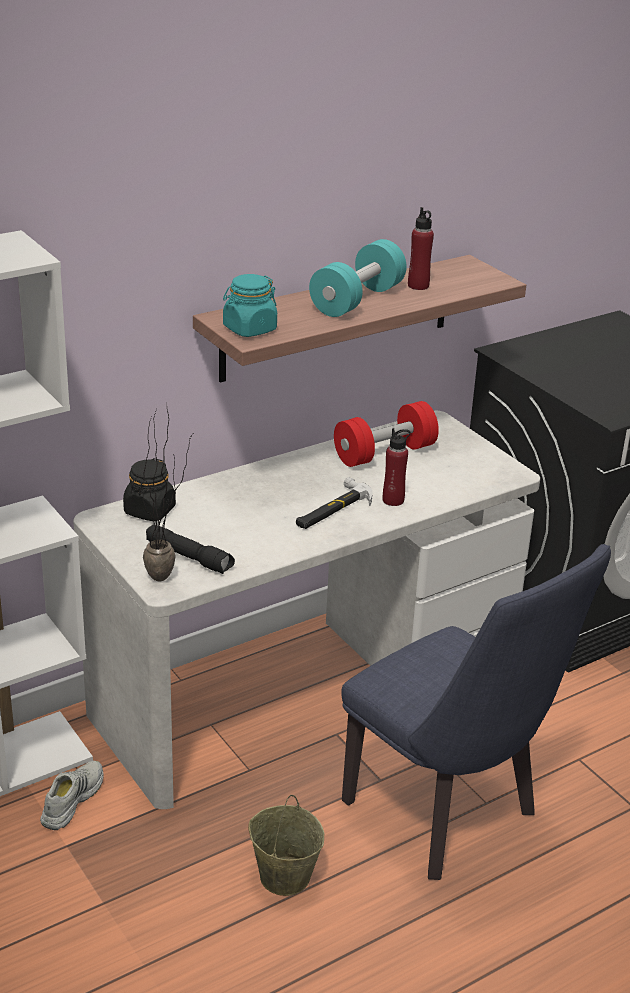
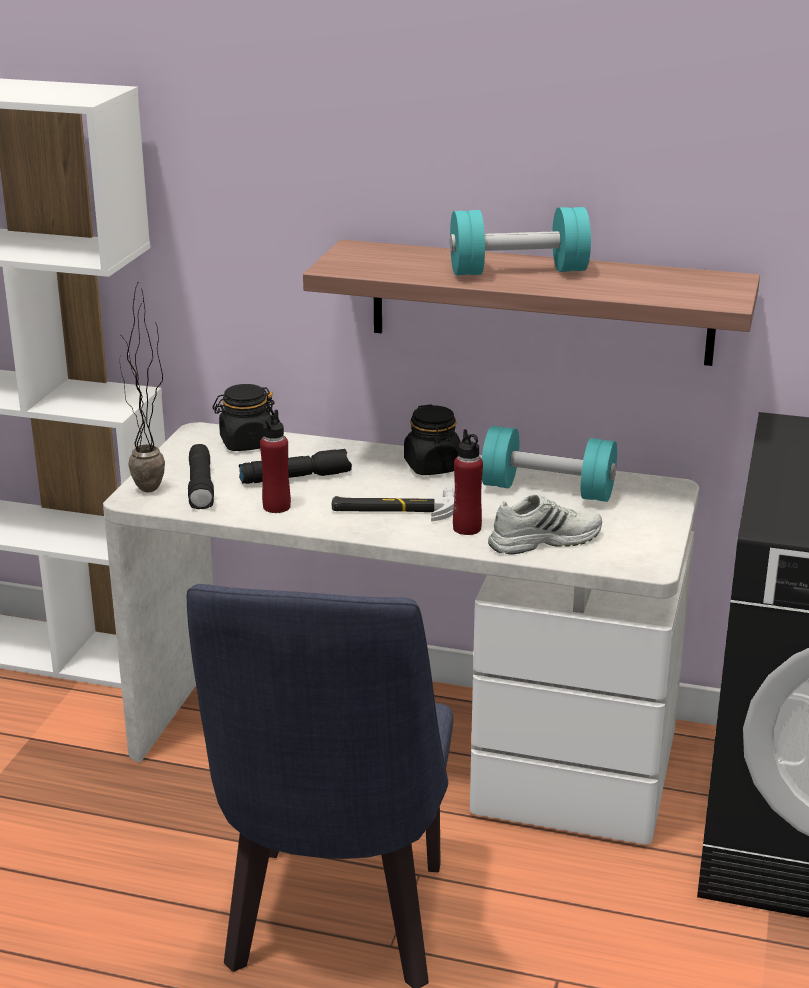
camera: 50 degrees right, 5 degrees down
white shoe [40,761,104,830] -> white shoe moved to [488,494,602,555]
turquoise jar [223,274,277,337] -> none
beige bucket [248,794,324,896] -> none
red dumbbell [334,401,439,467] -> turquoise dumbbell [482,426,617,502]
red bottle [408,207,434,290] -> red bottle moved to [260,410,291,513]
none -> black flashlight [239,449,352,484]
none -> black jar [404,404,461,475]

